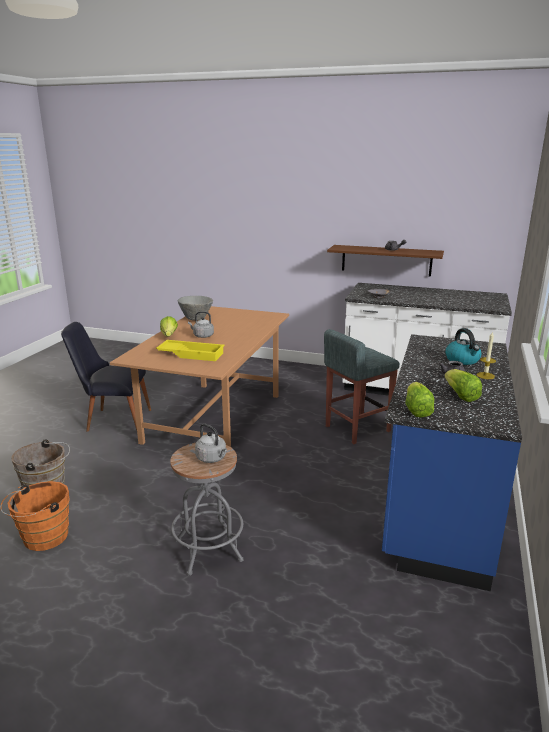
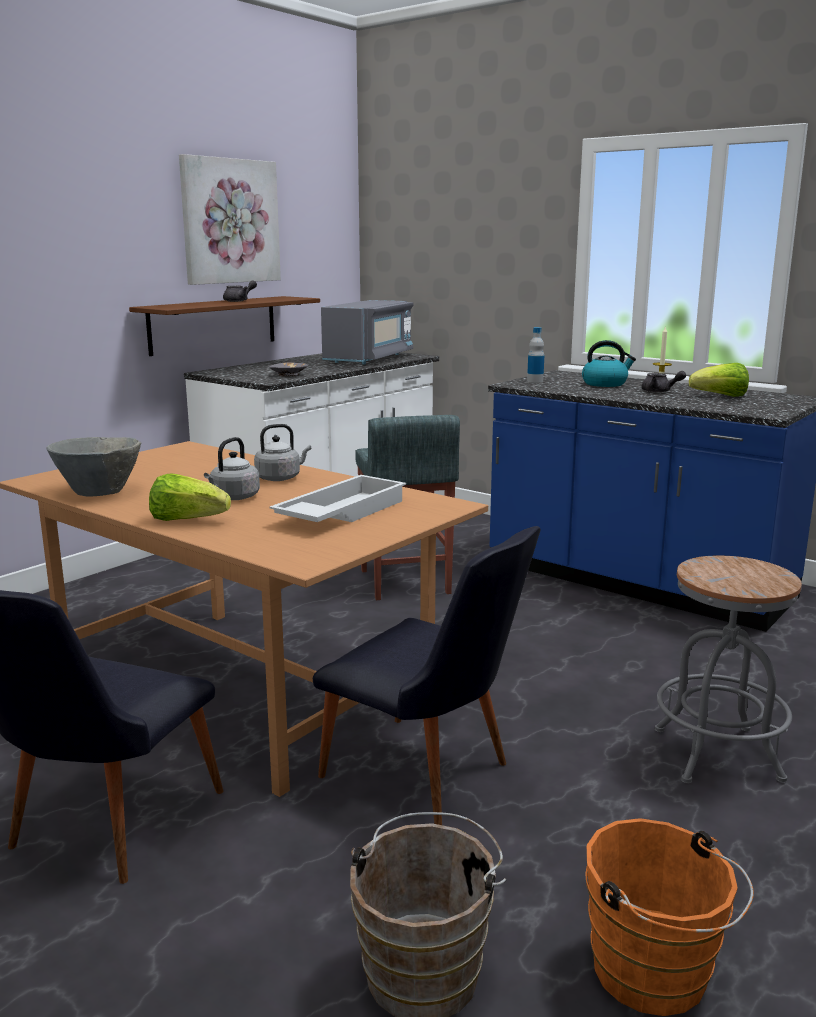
camera: 70 degrees left, 5 degrees down
yellow tray [156,340,225,361] -> white tray [269,475,406,522]
grey kettle [195,424,227,463] -> grey kettle moved to [254,424,311,481]
lettuce [405,382,434,417] -> none
none -> picture [179,154,281,285]
none -> black chair [313,526,541,825]
none -> grey microwave [321,300,413,364]
none -> bottle [527,327,544,383]

